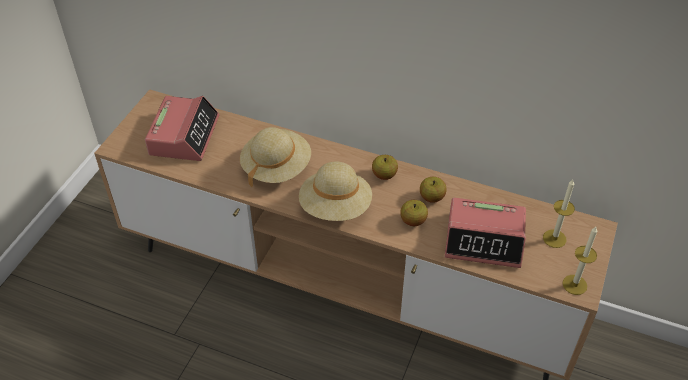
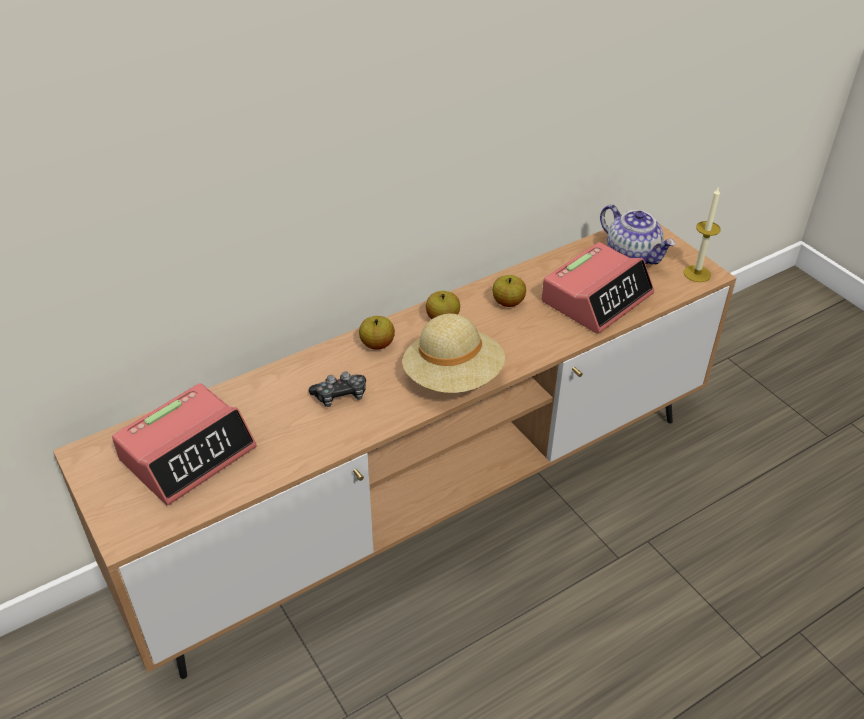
camera: 55 degrees left, 5 degrees down
alarm clock [145,96,219,161] -> alarm clock turned 90 degrees clockwise [112,383,257,506]
beige hat [240,127,311,187] -> game controller [309,372,366,407]
apple [400,200,428,226] -> apple moved to [359,316,395,350]
candle [543,180,575,248] -> teapot [600,205,675,264]

